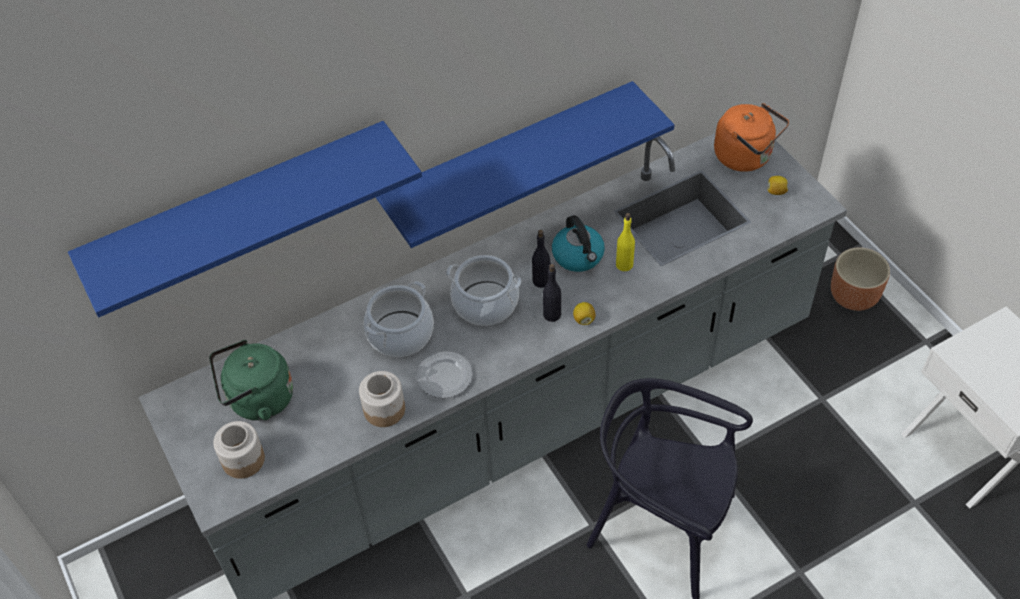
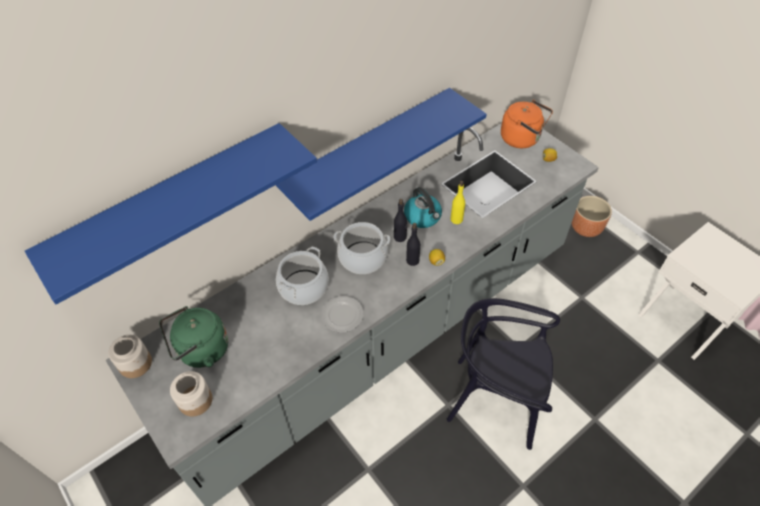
camera: 10 degrees left, 0 degrees up
jar [359,371,405,427] -> jar moved to [108,335,152,378]

